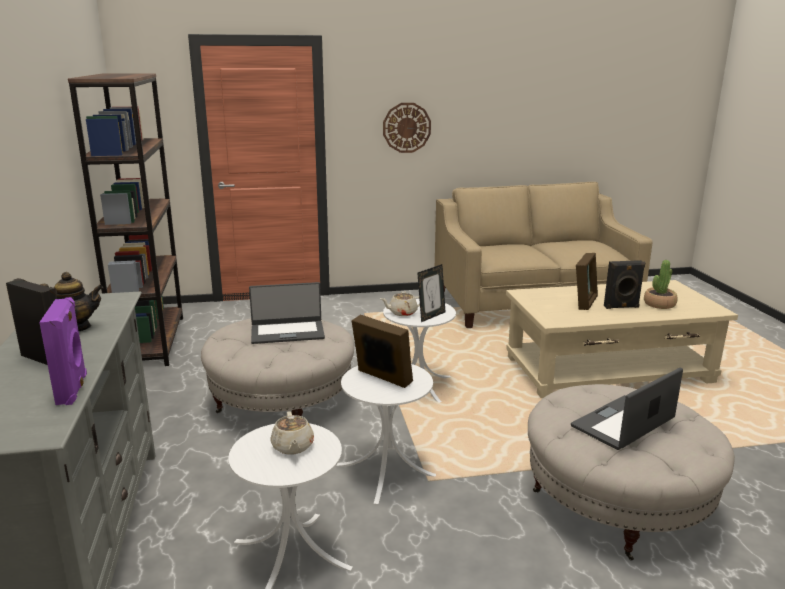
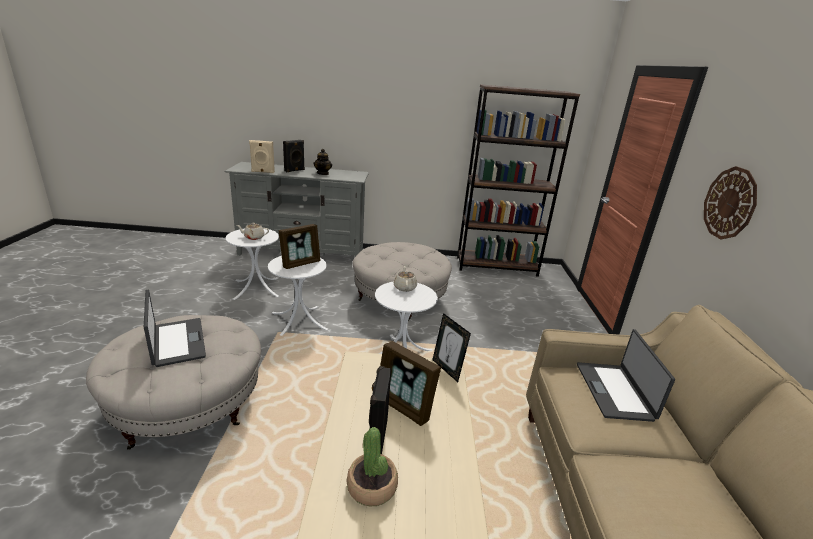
camera: 100 degrees right, 5 degrees up
purple speaker [39,297,87,405] -> beige speaker [249,140,275,173]
laptop [249,282,325,344] -> laptop moved to [577,329,675,422]
picture frame [417,264,445,322] -> picture frame moved to [432,313,471,382]

